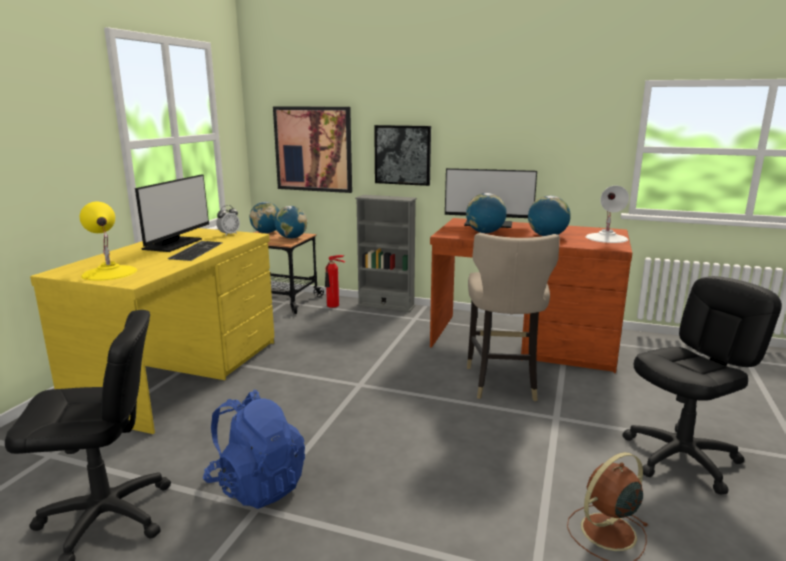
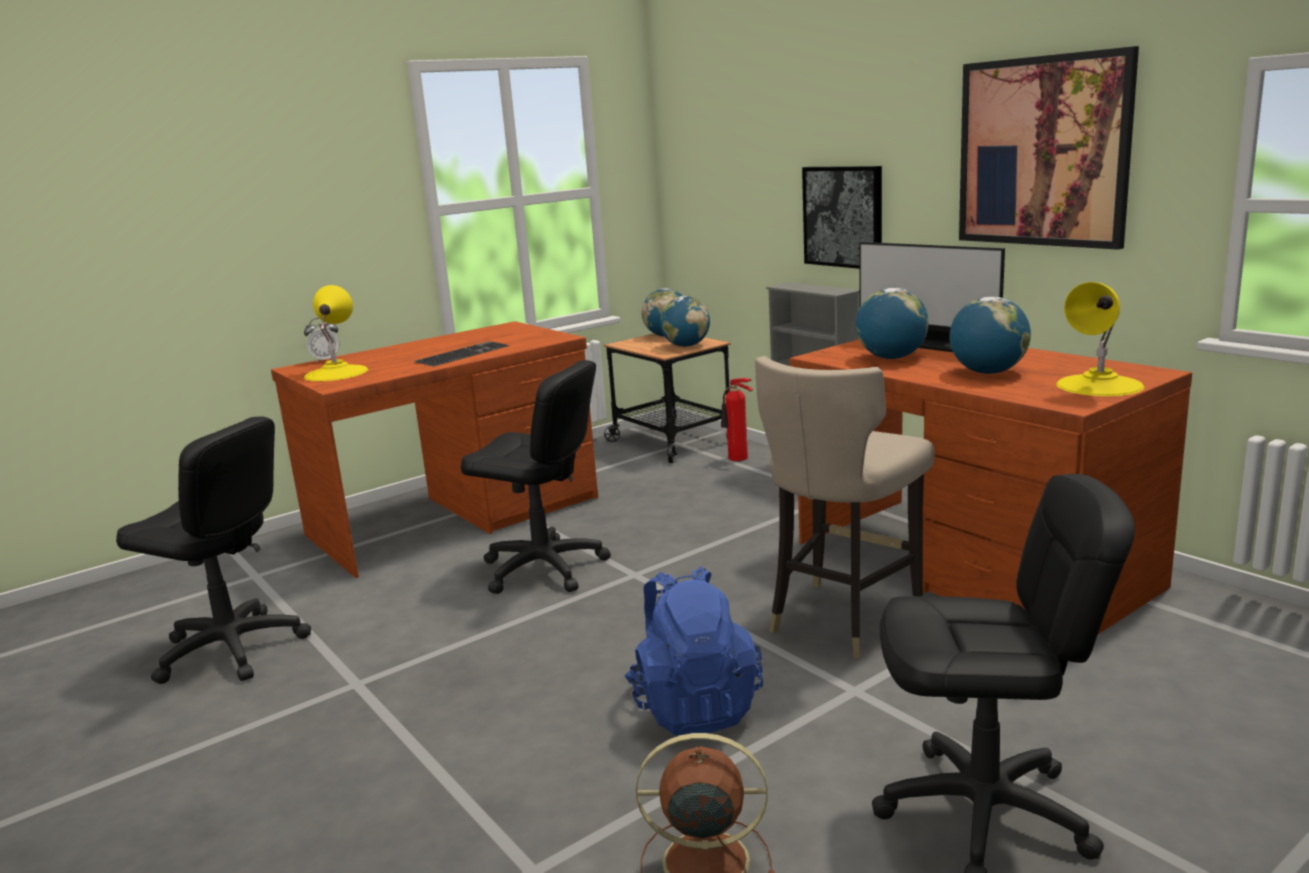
camera: 35 degrees right, 0 degrees up
yellow desk [30,228,274,434] -> brown desk [271,321,598,578]
monitor [135,174,209,252] -> none
blue backpack [203,389,305,509] -> blue backpack moved to [625,566,763,736]
alarm clock [216,205,240,235] -> alarm clock moved to [304,318,340,363]
picture [273,106,352,193] -> picture moved to [959,46,1139,250]
white table lamp [585,185,629,243] -> yellow table lamp [1057,282,1144,396]
none -> black office chair [461,360,611,594]

